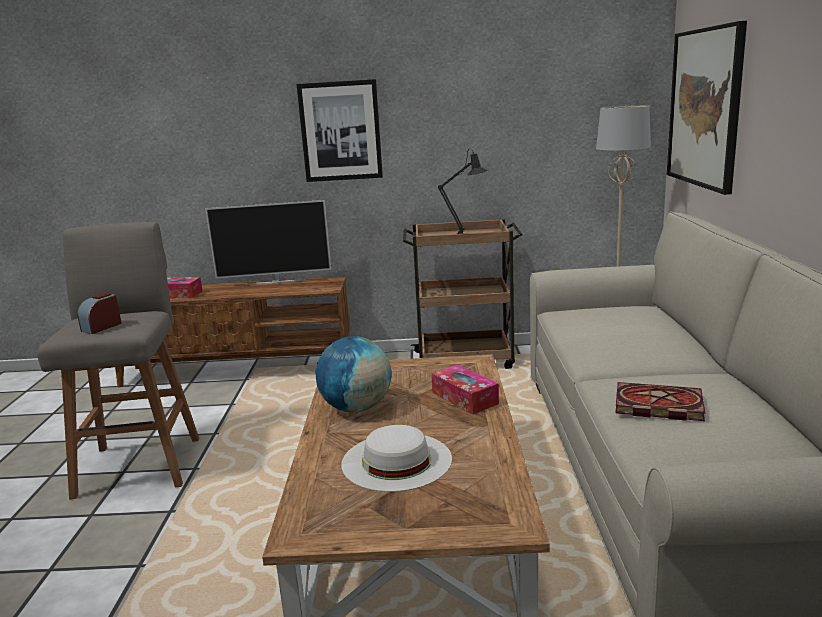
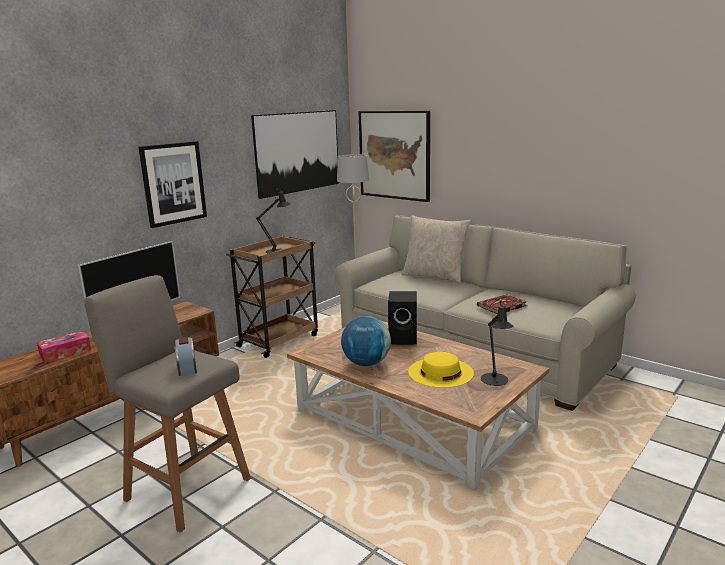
camera: 50 degrees left, 0 degrees up
white hat [341,425,452,492] -> yellow hat [408,352,474,388]
tissue box [431,365,499,415] -> black speaker [388,291,417,345]
none -> picture [251,110,339,199]
none -> beige pillow [401,215,471,284]
none -> black table lamp [481,300,514,386]

